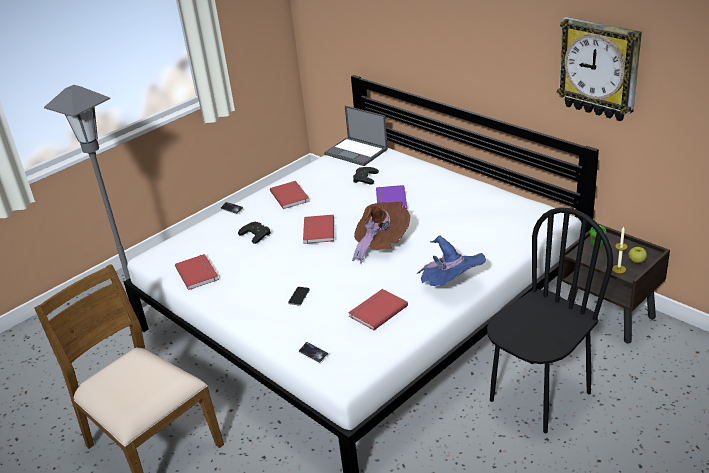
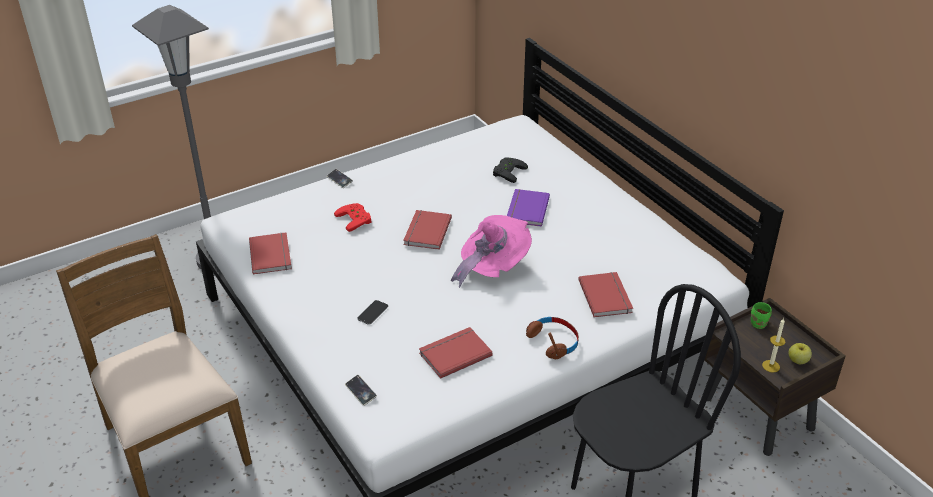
camera: 10 degrees right, 5 degrees up
black game controller [238,222,271,244] -> red game controller [334,203,371,232]
red book [270,181,310,209] -> red book moved to [578,272,633,317]
laptop [324,106,388,166] -> none
brown hat [352,202,410,264] -> pink hat [451,215,532,288]
blue hat [417,235,486,286] -> brown headphones [526,317,579,360]
wall clock [557,17,642,121] -> none

